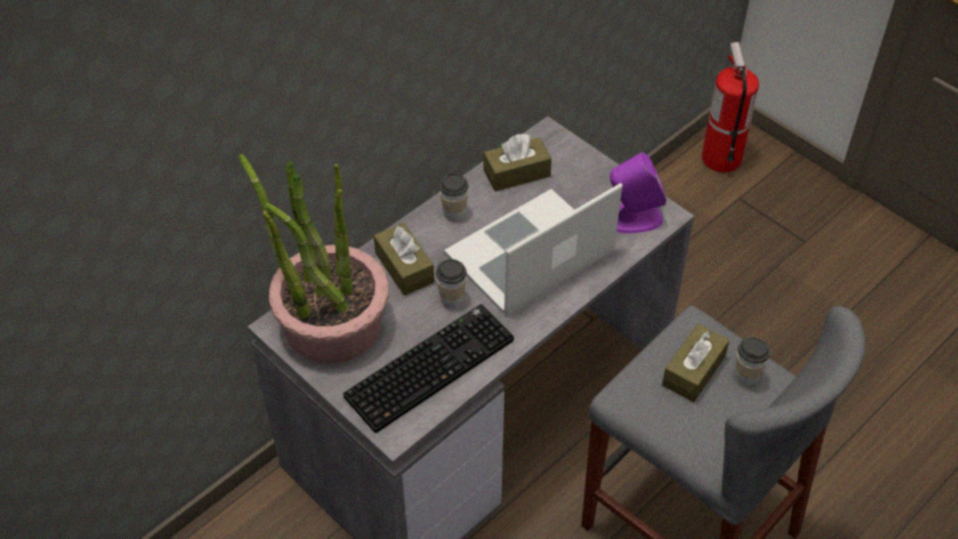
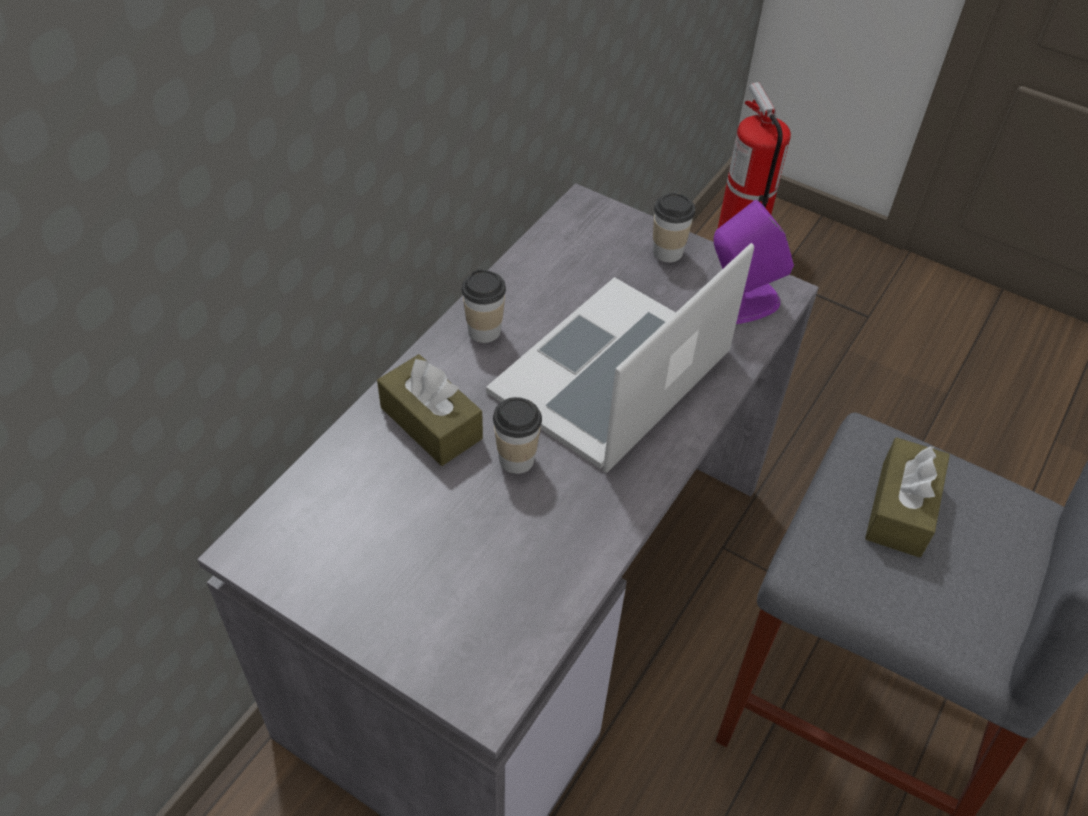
camera: 15 degrees left, 0 degrees up
potted plant [239,154,389,363] -> none
keyboard [343,304,514,433] -> none
brown tissue box [484,134,552,191] -> none
cup [735,337,770,386] -> cup moved to [653,193,695,262]

